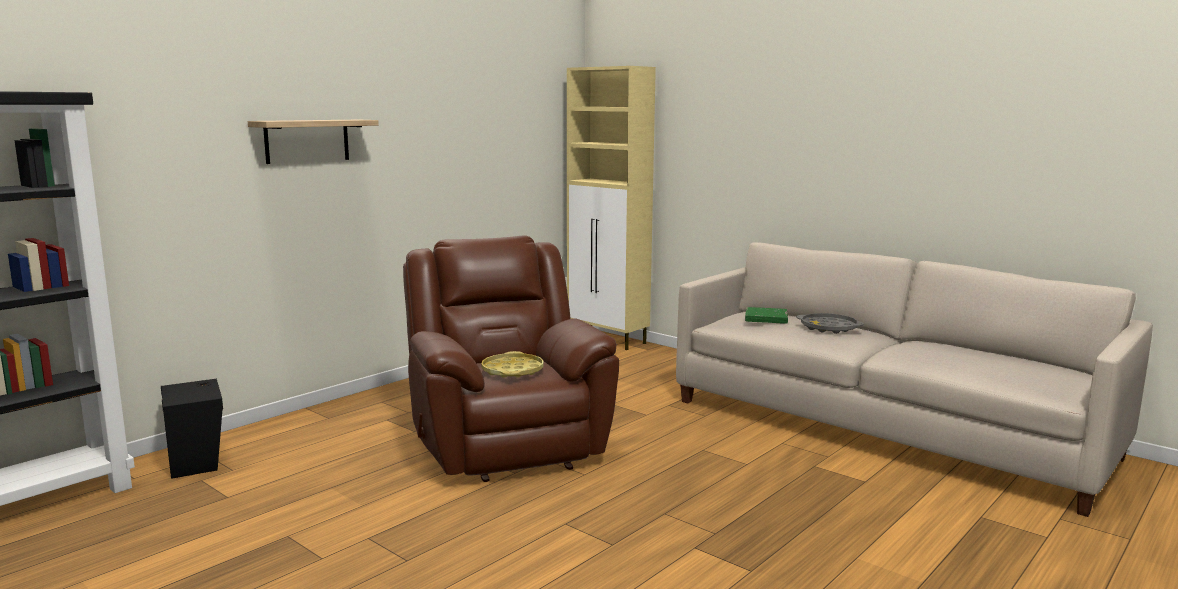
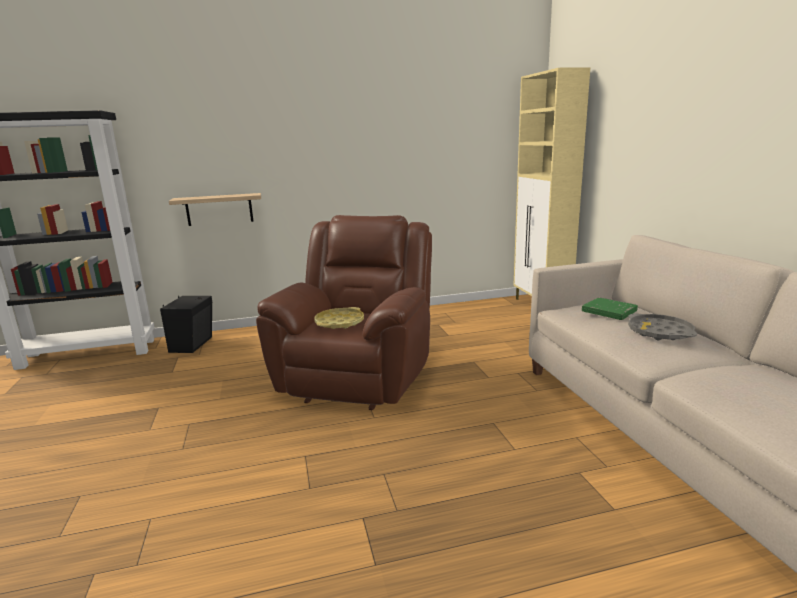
camera: 35 degrees right, 5 degrees up
shelf [248,120,379,164] -> shelf moved to [169,193,261,226]

